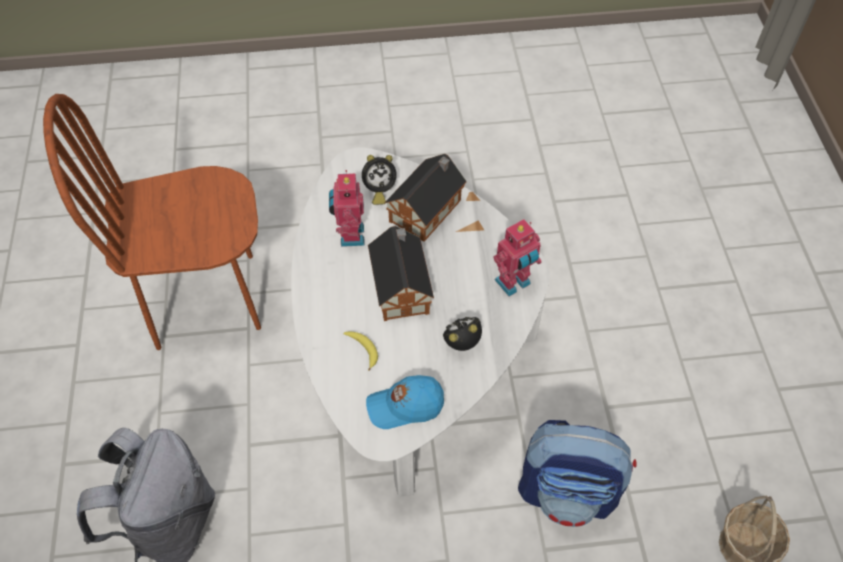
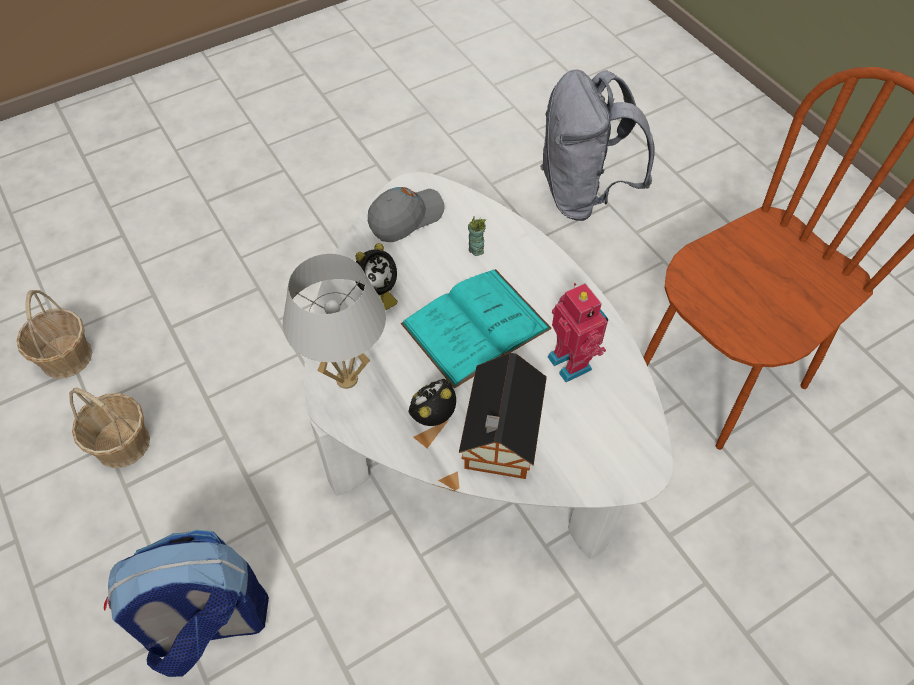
camera: 155 degrees right, 0 degrees up
banana [344,331,378,371] -> cup [468,216,486,256]
alarm clock [362,155,397,205] -> alarm clock moved to [409,379,456,426]
blue cap [366,375,444,429] -> grey cap [368,187,445,242]
toy house [368,226,434,321] -> turquoise book [401,269,552,389]
toy robot [494,219,542,296] -> white table lamp [283,254,386,389]
backpack [518,420,637,527] -> backpack moved to [104,530,269,677]
none -> basket [69,387,150,468]

